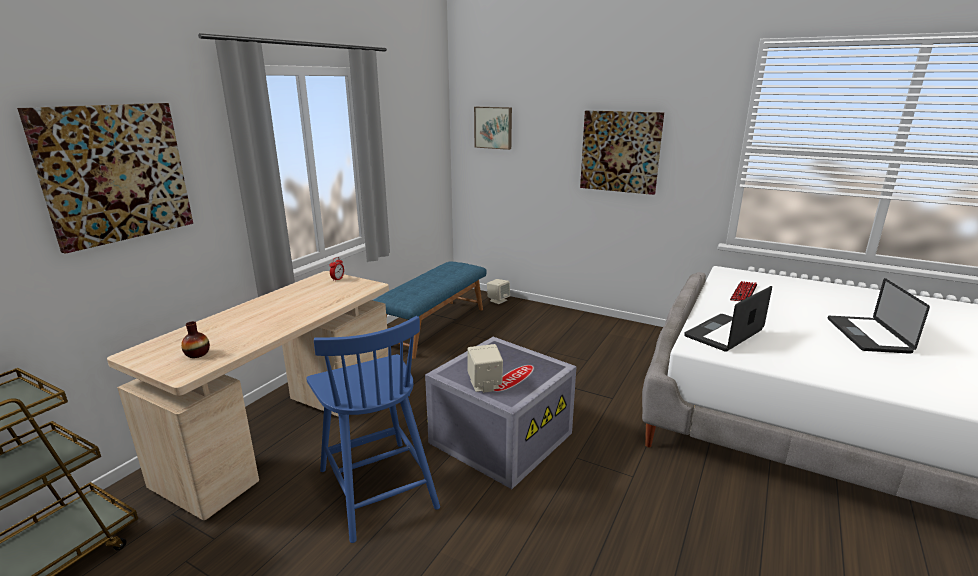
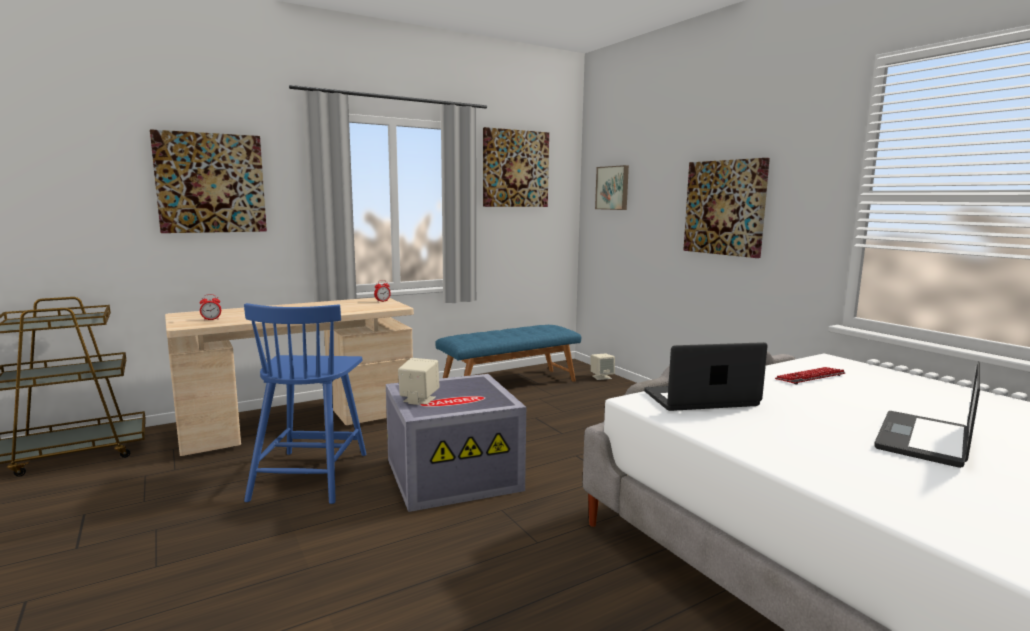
camera: 30 degrees right, 10 degrees down
vase [181,321,210,358] -> alarm clock [200,294,221,321]
none -> picture [483,127,549,207]

